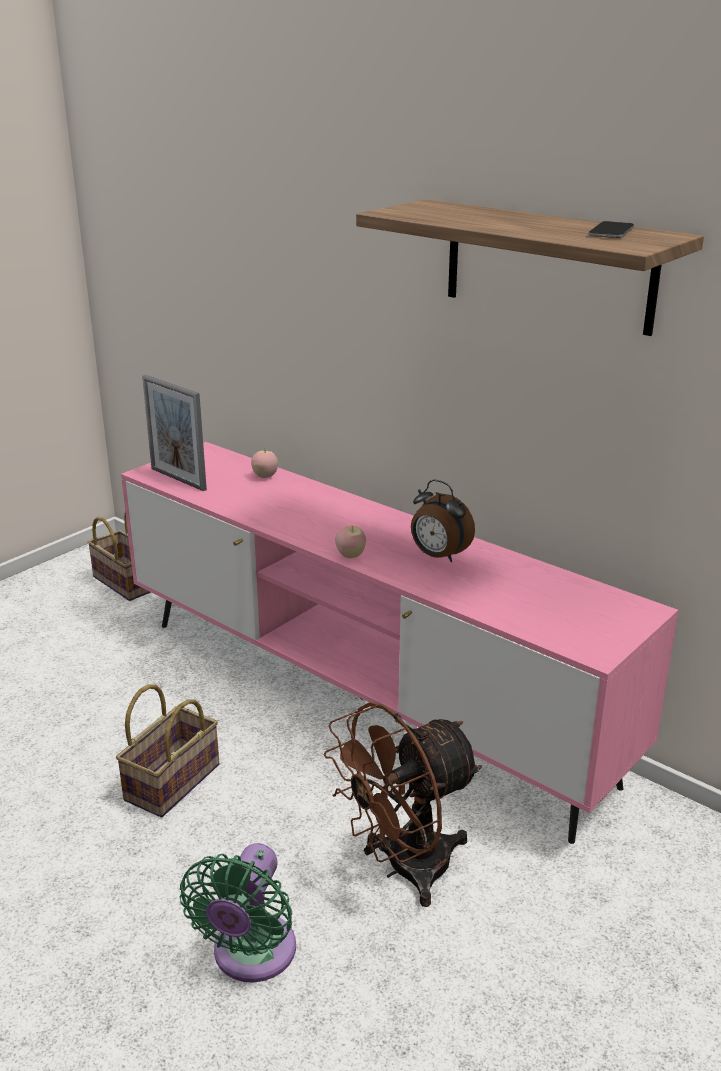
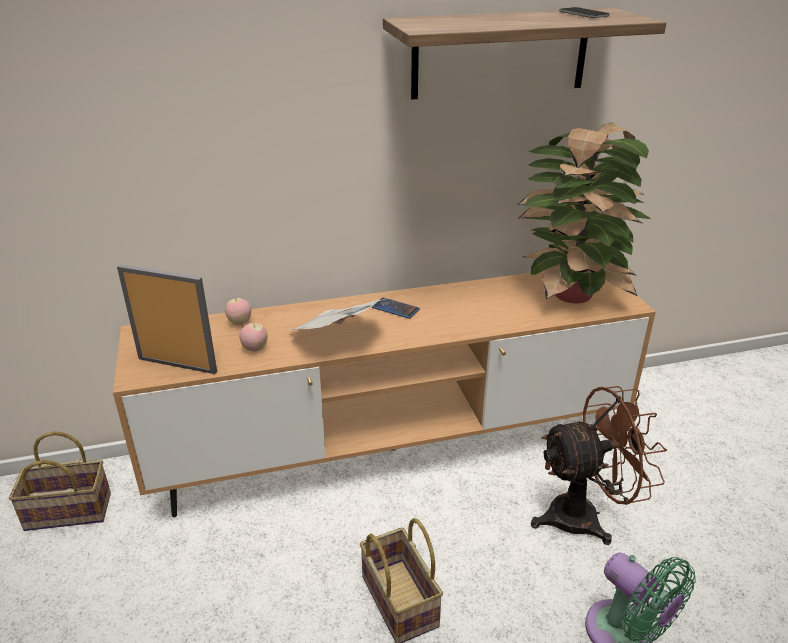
camera: 55 degrees left, 5 degrees up
pink tv stand [121,442,678,844] -> brown tv stand [113,271,656,517]
picture frame [142,375,207,491] -> picture frame turned 150 degrees counterclockwise [117,264,217,374]
brown fan [324,702,482,907] -> brown fan turned 105 degrees counterclockwise [531,386,667,545]
apple [335,526,366,558] -> apple moved to [239,322,268,352]
alarm clock [411,479,475,562] -> none
none -> newspaper [290,299,385,331]
none -> phone [372,297,420,319]
none -> potted plant [518,122,651,304]

